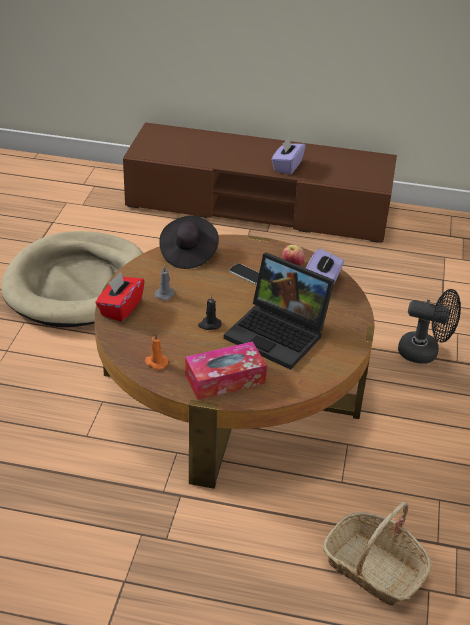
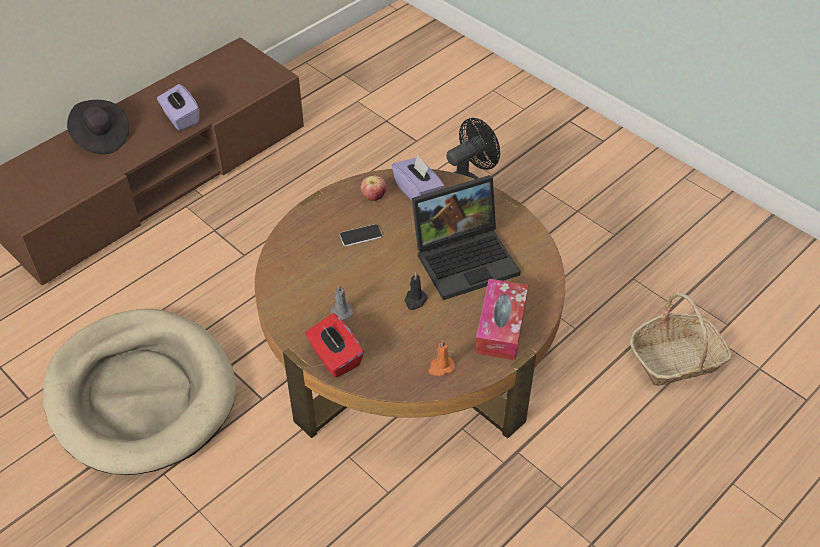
camera: 55 degrees left, 10 degrees up
black hat [159,215,219,269] -> black hat moved to [67,100,130,154]

